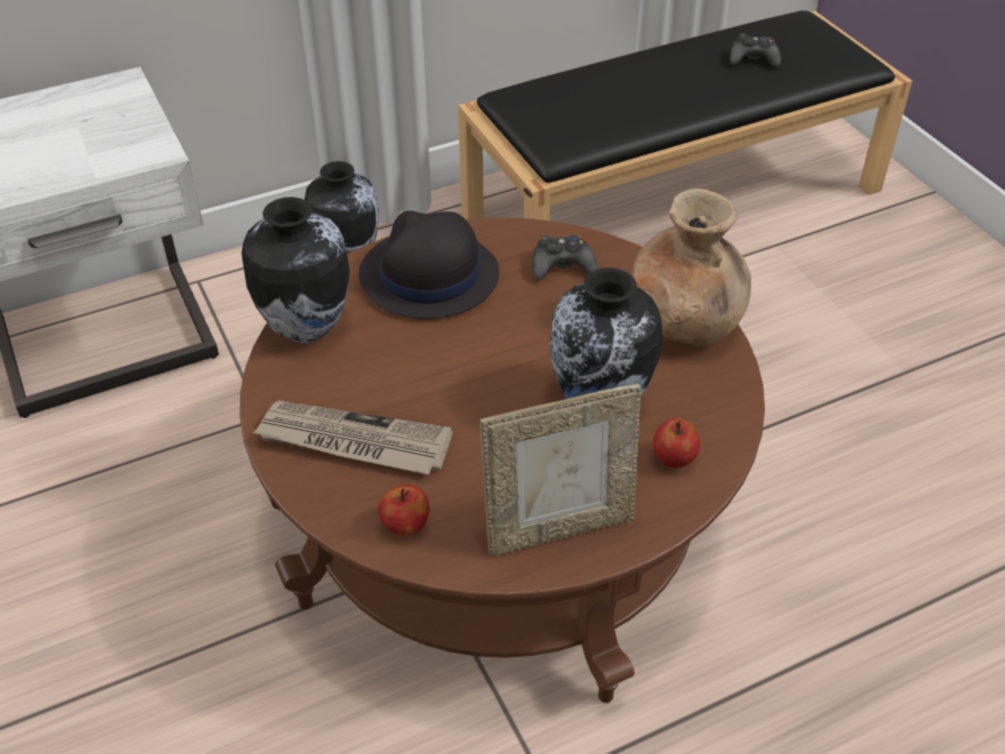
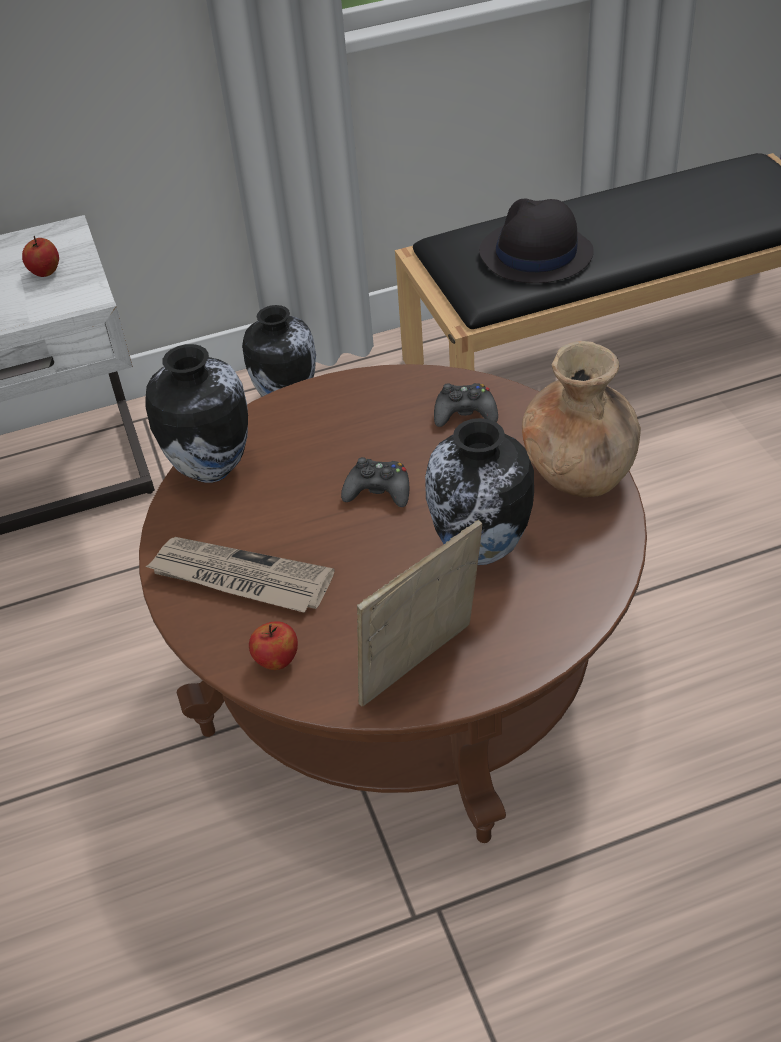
camera: 10 degrees right, 0 degrees up
black hat [359,211,499,319] -> black hat moved to [479,199,594,283]
picture frame [480,384,641,557] -> picture frame turned 150 degrees clockwise [357,520,482,706]
apple [653,418,700,468] -> apple moved to [22,236,59,277]
black game controller [730,33,781,67] -> black game controller moved to [341,457,409,507]

